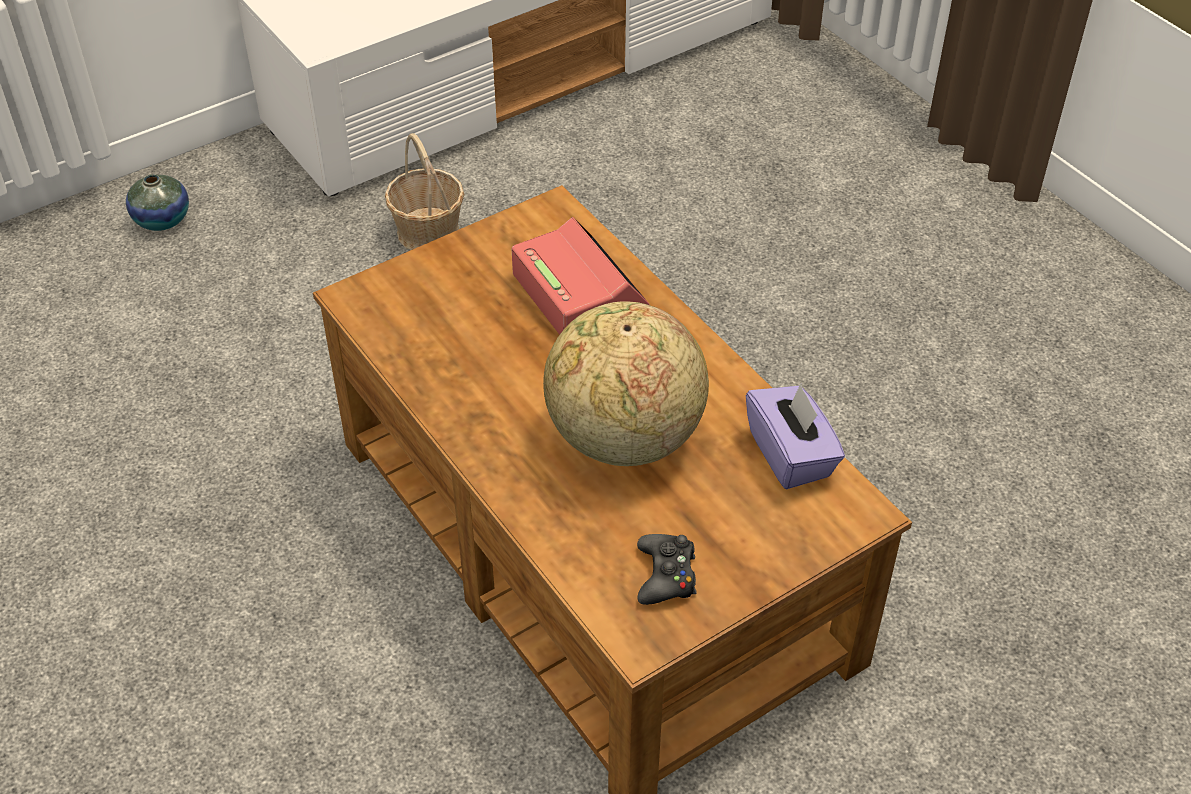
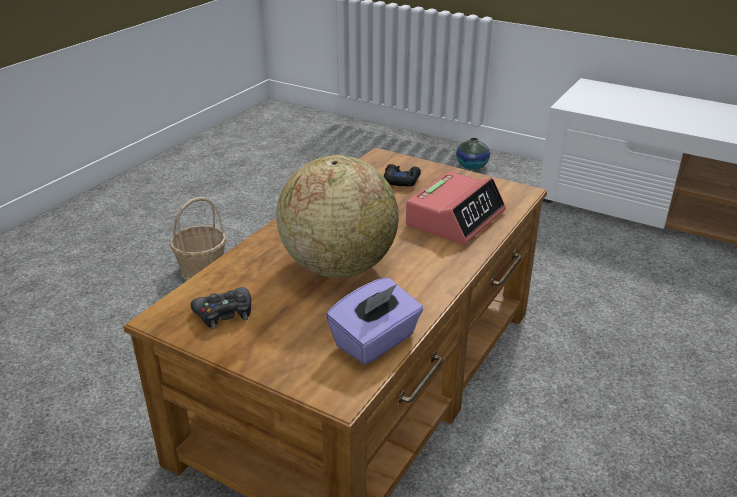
camera: 65 degrees right, 15 degrees down
basket [385,133,464,250] -> basket moved to [170,197,226,280]
none -> black game controller [384,164,421,186]

